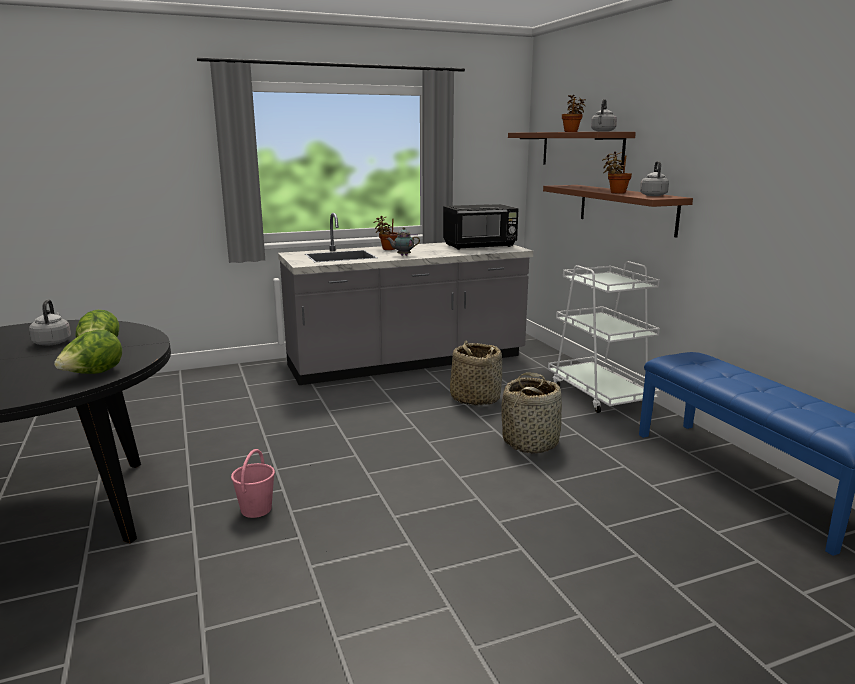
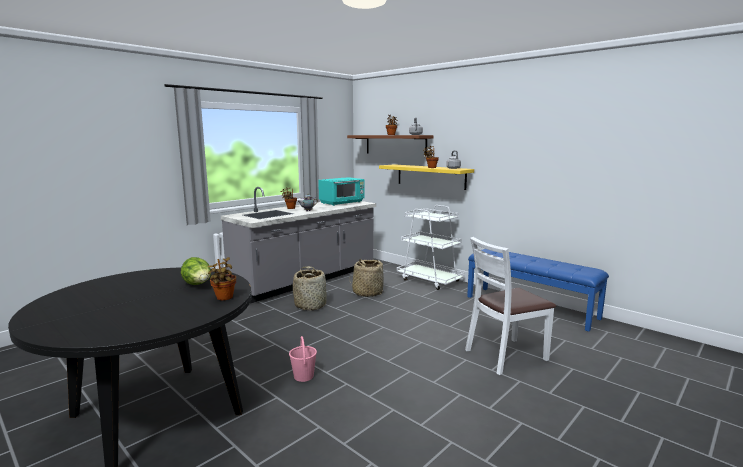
camera: 25 degrees left, 5 degrees down
grey kettle [29,299,71,346] -> none
lettuce [54,330,122,374] -> potted plant [208,257,236,300]
black microwave [443,204,518,250] -> turquoise microwave [318,177,365,206]
basket [501,372,562,453] -> basket moved to [293,266,327,311]
brown shelf [543,185,693,238] -> yellow shelf [379,164,474,190]
none -> white chair [465,237,556,375]

